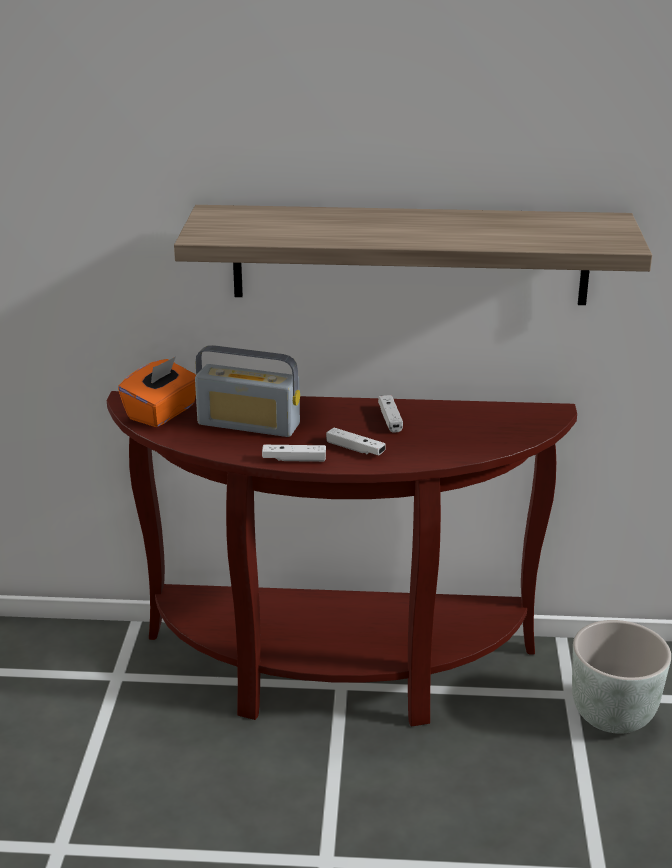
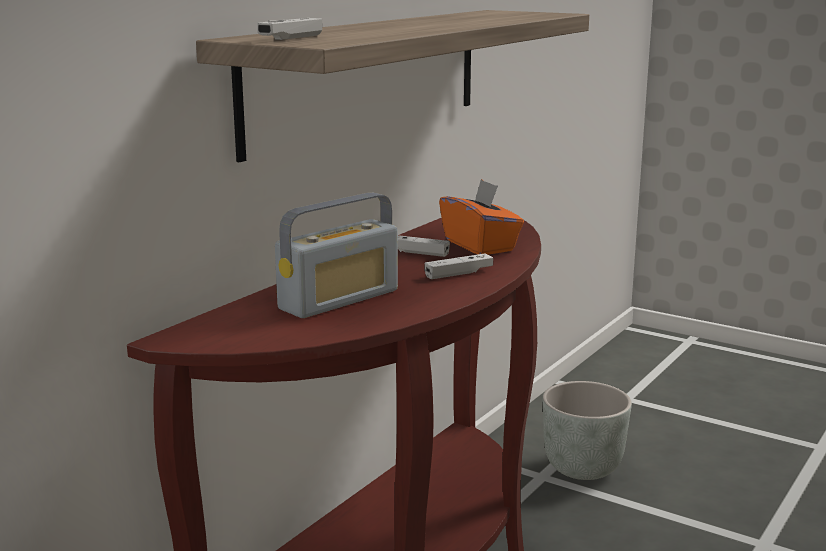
camera: 60 degrees left, 10 degrees down
orange tissue box [118,356,196,427] -> orange tissue box moved to [439,179,524,255]
white game controller [262,445,326,462] -> white game controller moved to [257,18,322,40]

